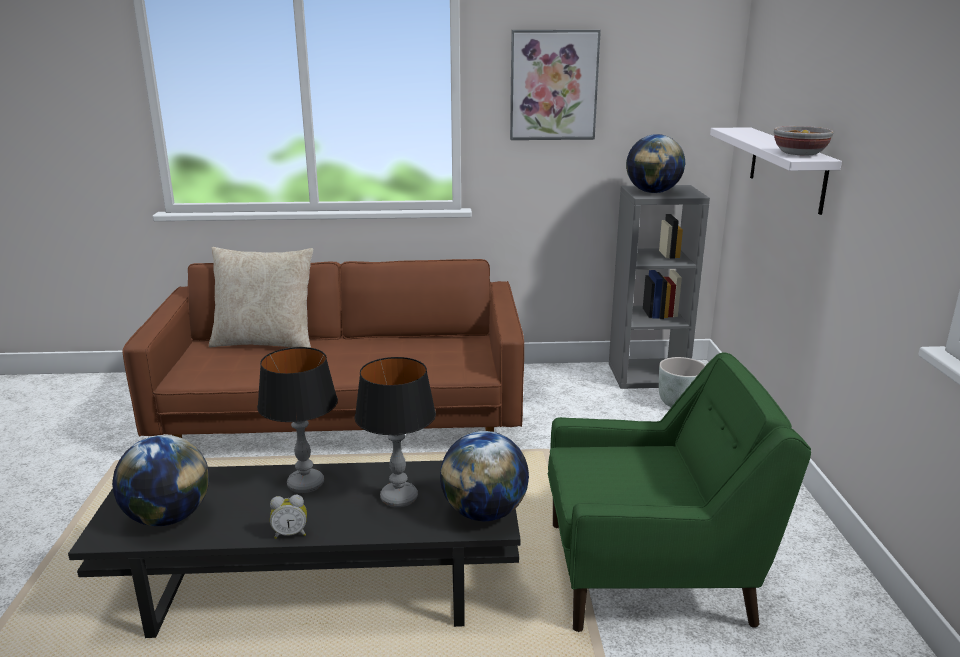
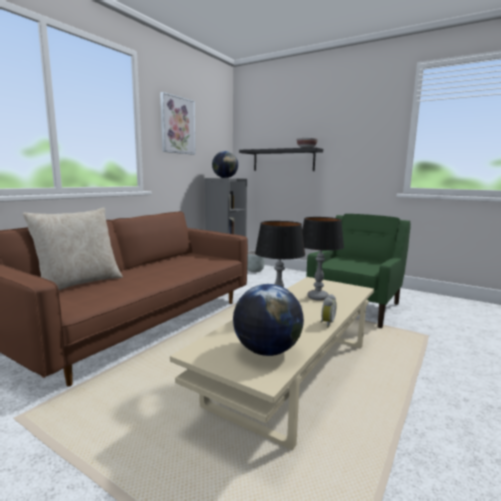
camera: 55 degrees left, 10 degrees down
black coffee table [68,461,521,638] -> beige coffee table [170,277,374,450]
globe [440,431,529,521] -> none
white shelf [710,127,842,215] -> black shelf [239,147,323,171]

